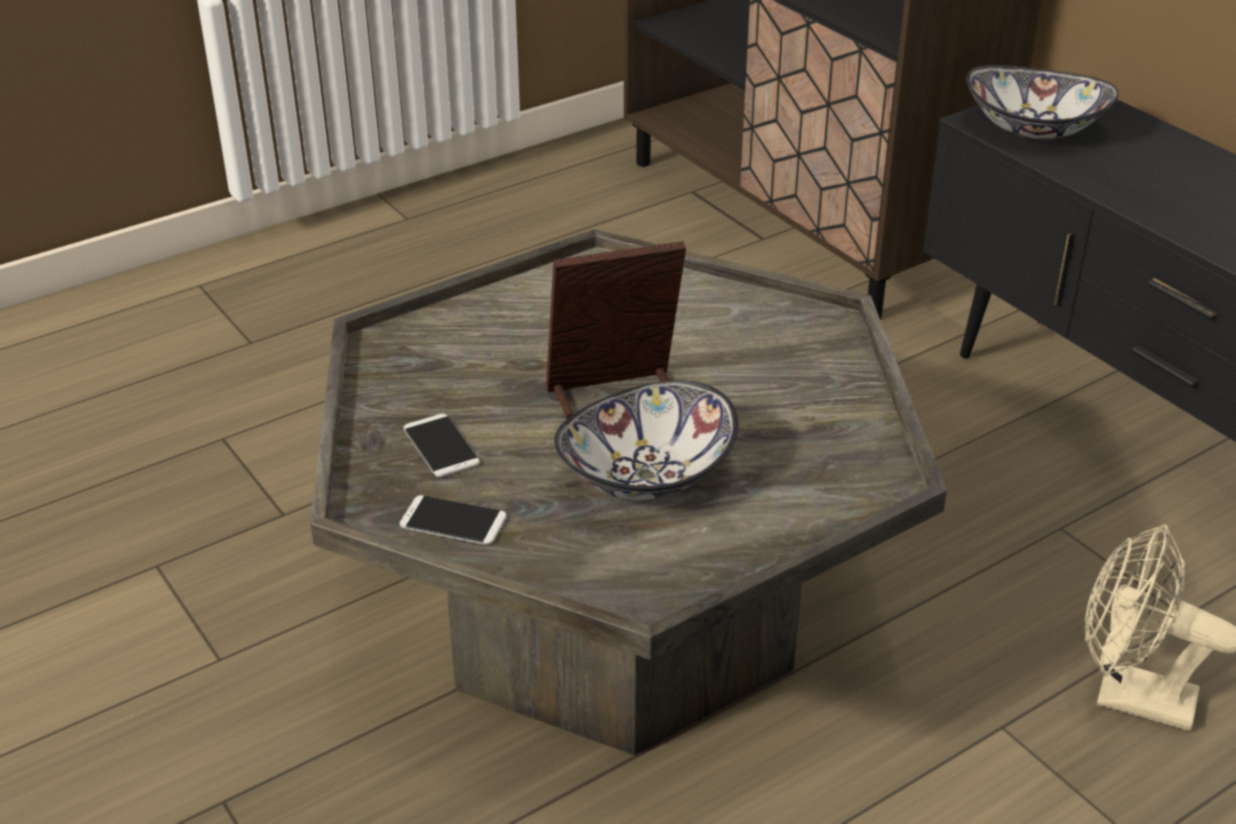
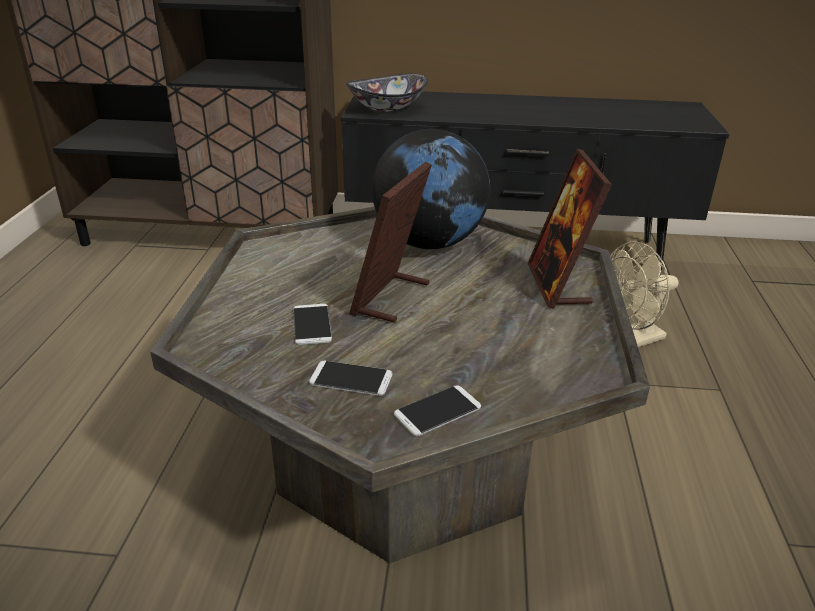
camera: 50 degrees left, 5 degrees down
bowl [554,380,739,500] -> none
none -> phone [293,304,332,345]
none -> globe [372,129,490,249]
none -> picture frame [528,149,612,309]

